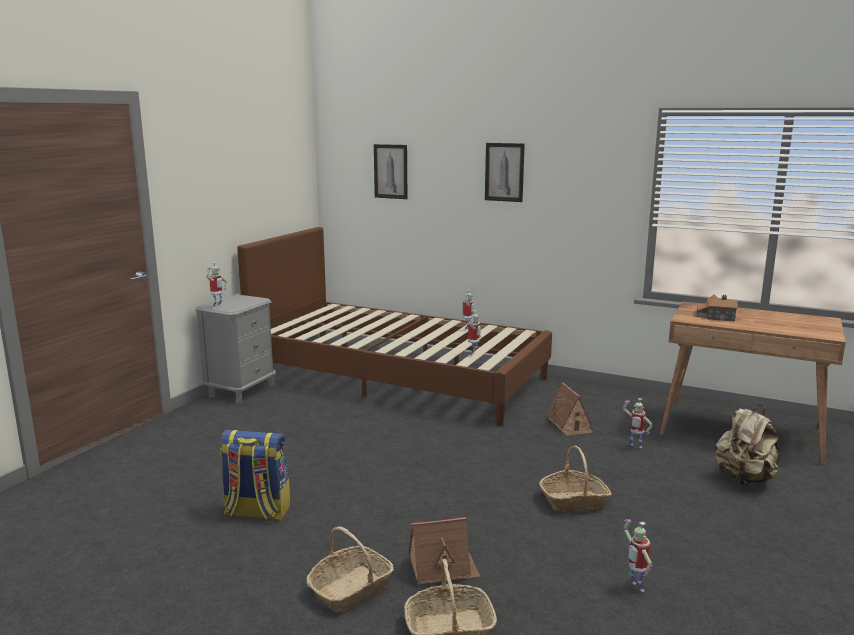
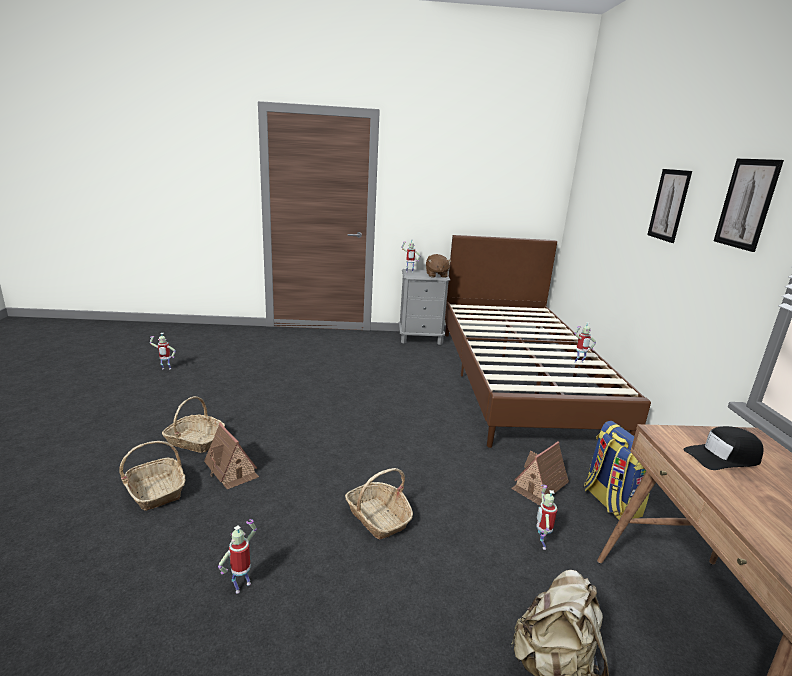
camera: 60 degrees right, 5 degrees up
backpack [220,430,290,520] -> backpack moved to [584,421,650,520]
picture [374,144,407,199] -> picture moved to [714,158,784,252]
toy robot [468,310,482,356] -> toy robot moved to [150,333,176,369]
toy house [697,295,738,321] -> black cap [683,426,764,470]
none -> brown plush toy [426,254,451,278]

